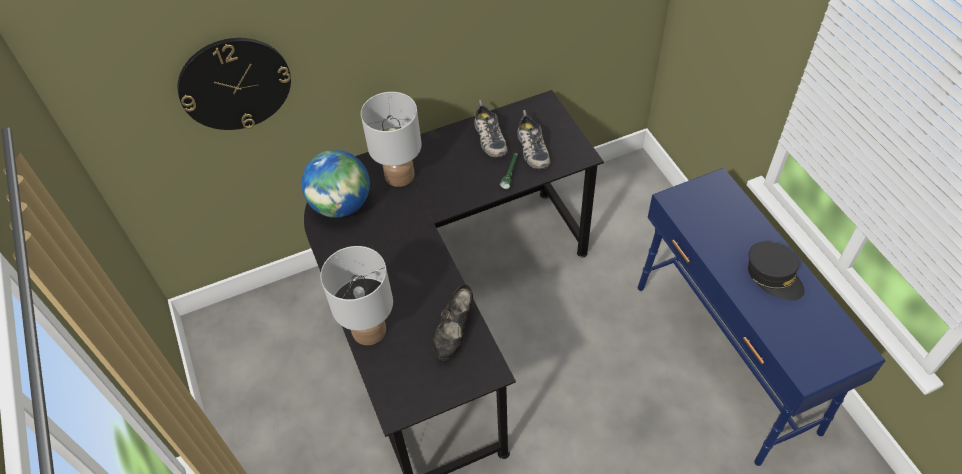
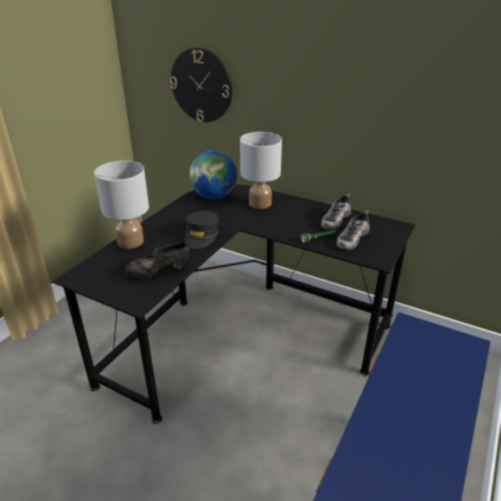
camera: 50 degrees right, 20 degrees down
black cap [748,242,805,301] -> black cap moved to [184,211,219,249]

